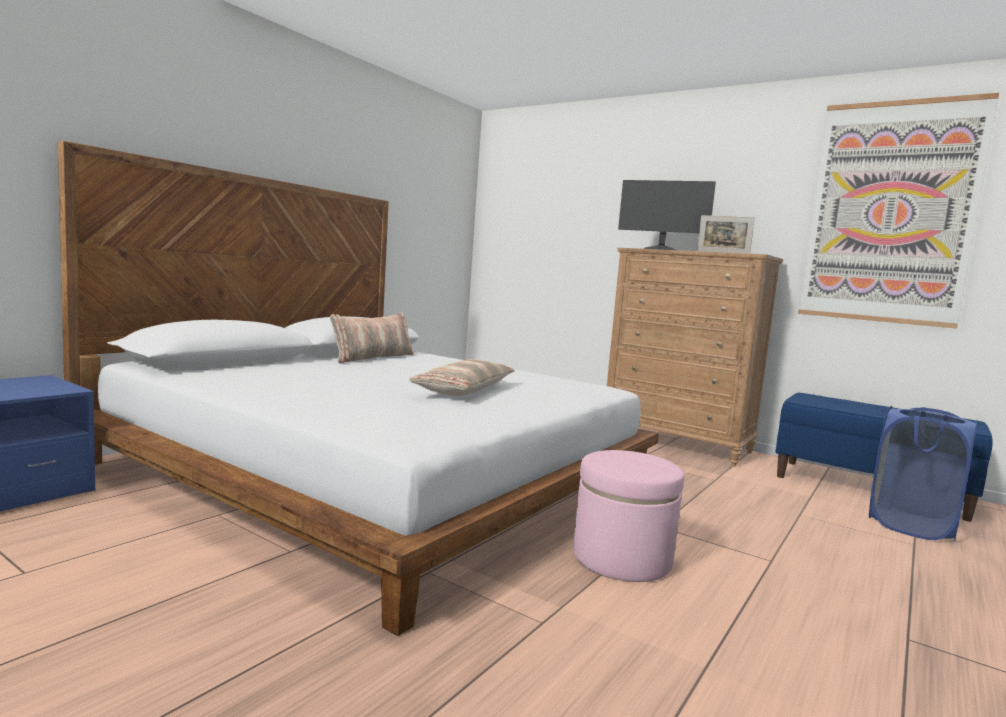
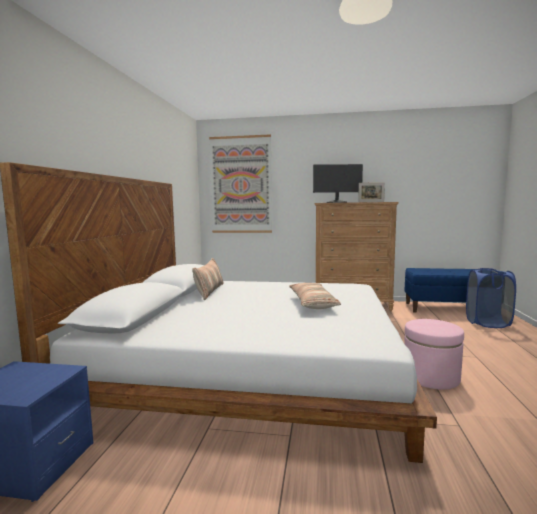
camera: 25 degrees left, 0 degrees up
picture [798,93,999,329] -> picture moved to [209,134,272,233]

